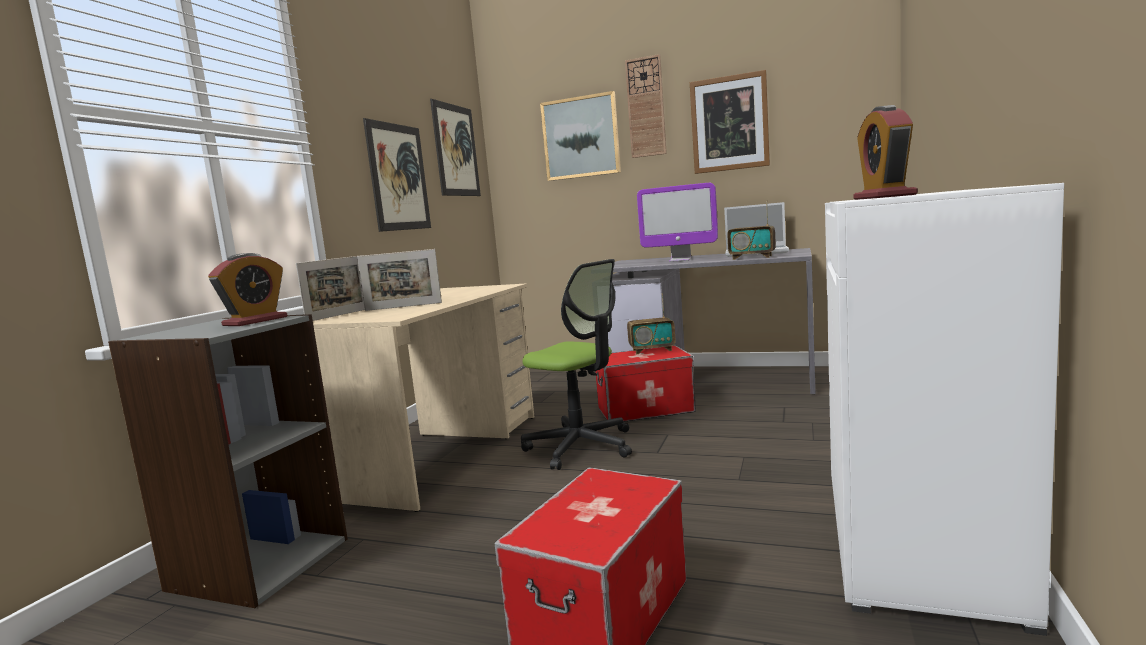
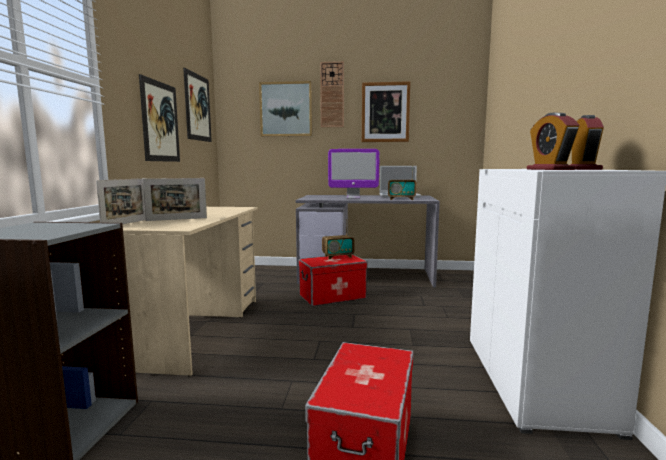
camera: 15 degrees left, 0 degrees up
alarm clock [208,253,287,326] -> alarm clock moved to [571,115,604,170]
office chair [521,259,632,470] -> none

